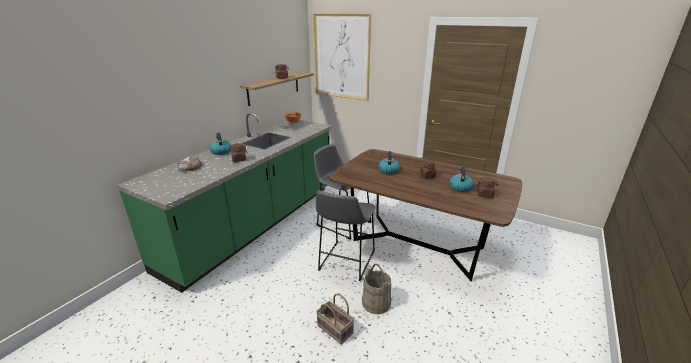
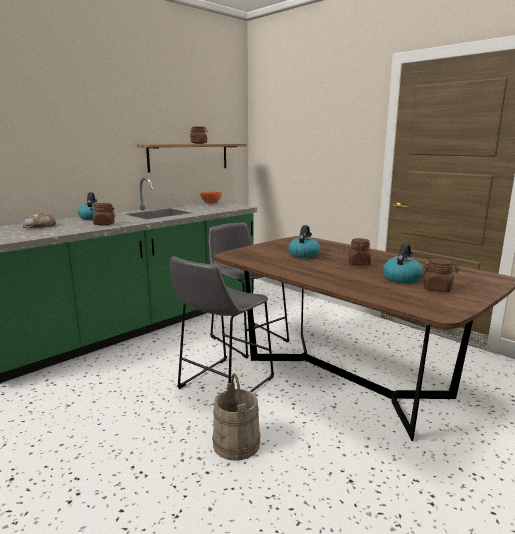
camera: 15 degrees right, 10 degrees down
picture [313,14,371,101] -> none
basket [316,293,354,344] -> none

